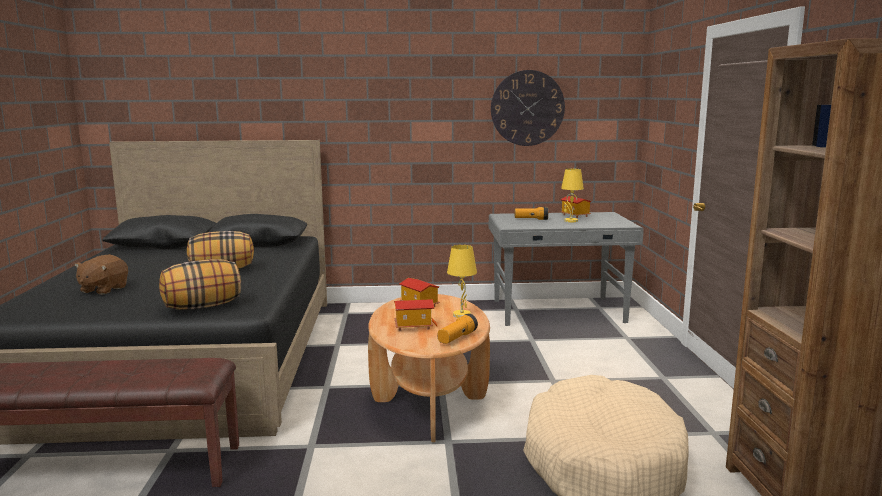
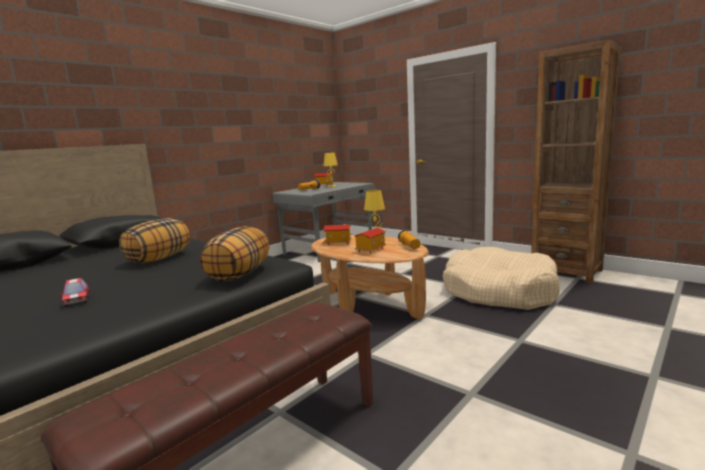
camera: 45 degrees left, 0 degrees up
brown plush toy [74,254,128,295] -> toy car [59,278,89,306]
wall clock [491,70,565,146] -> none

